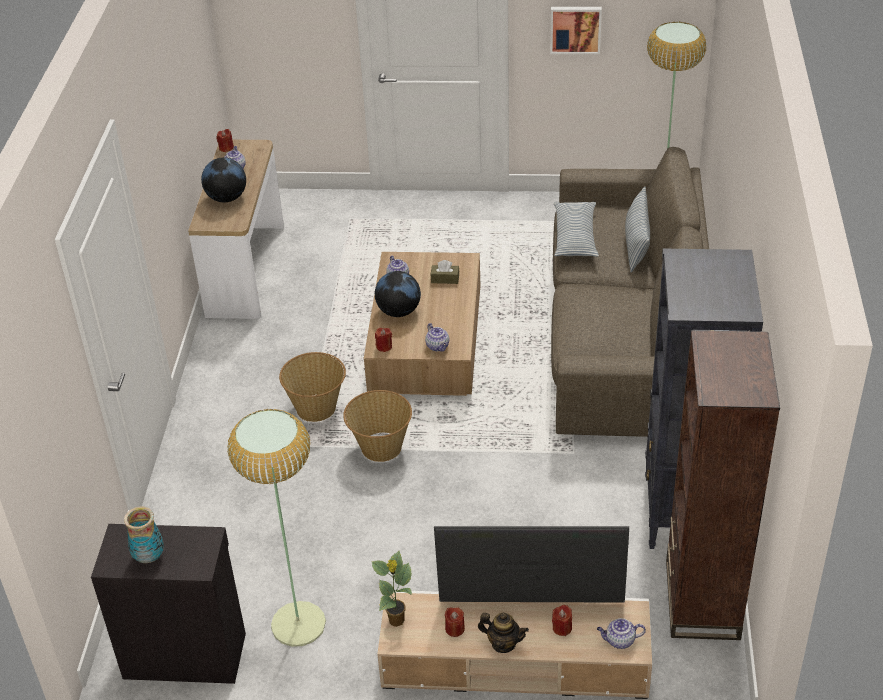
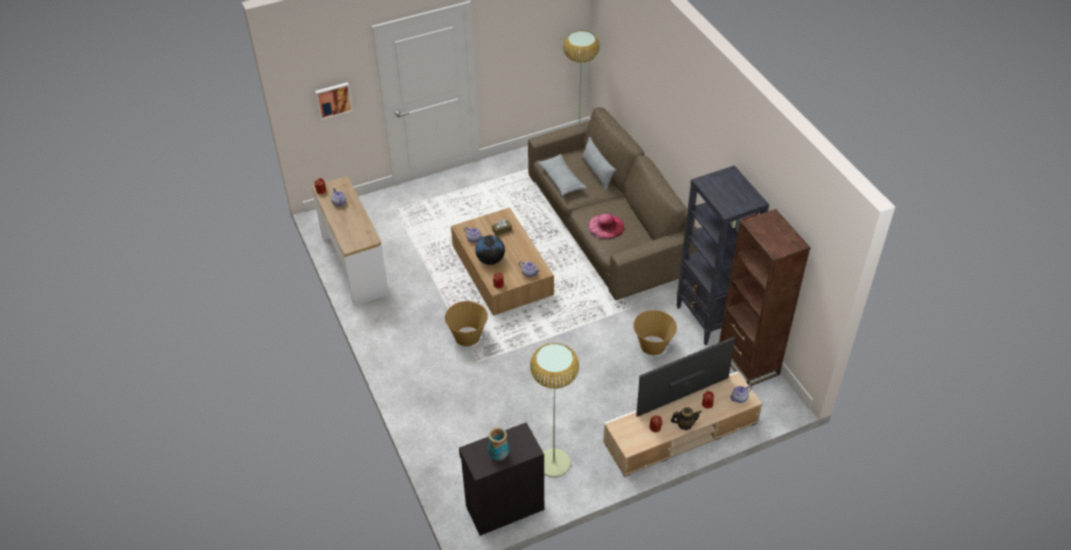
camera: 30 degrees left, 5 degrees up
globe [201,158,246,202] -> none
basket [343,390,412,462] -> basket moved to [633,310,677,355]
potted plant [372,551,412,627] -> none
picture [550,7,602,54] -> picture moved to [315,82,353,120]
none -> pink hat [588,214,625,239]

